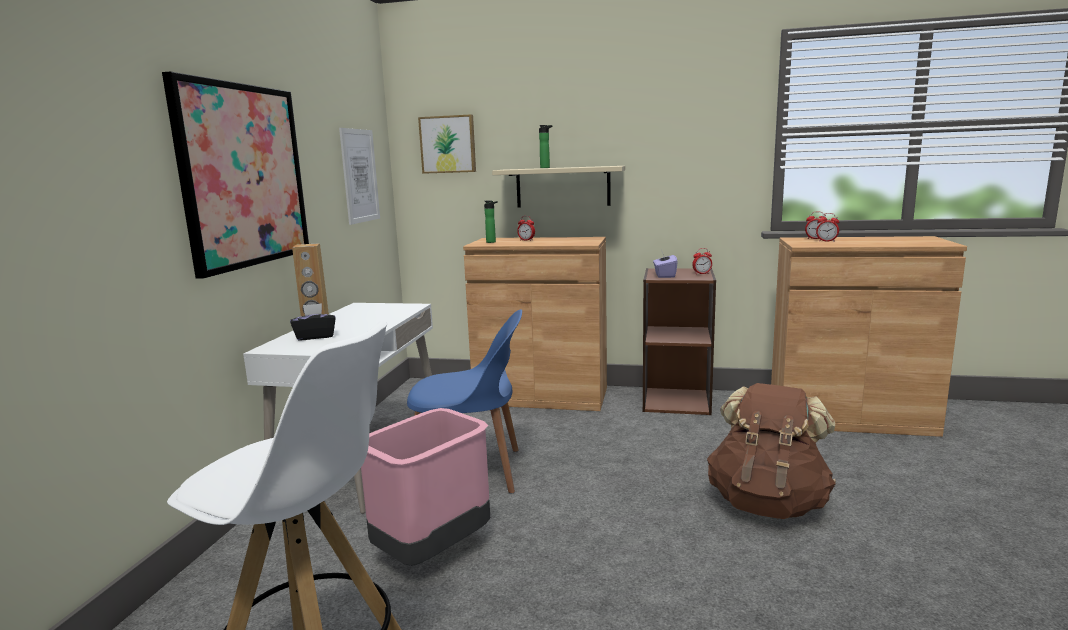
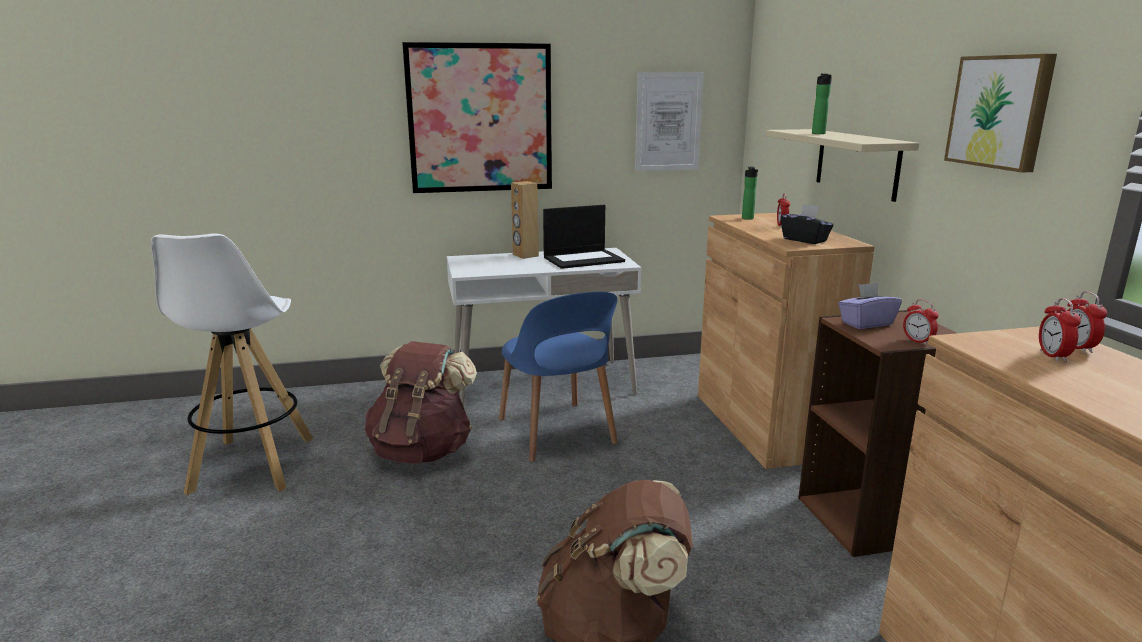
camera: 65 degrees right, 5 degrees up
black tissue box [290,303,336,340] -> black tissue box moved to [781,204,834,244]
pink trash can [361,408,490,566] -> brown backpack [365,341,477,464]
picture [418,114,476,174] -> picture moved to [944,54,1057,173]
none -> laptop [543,205,625,269]

